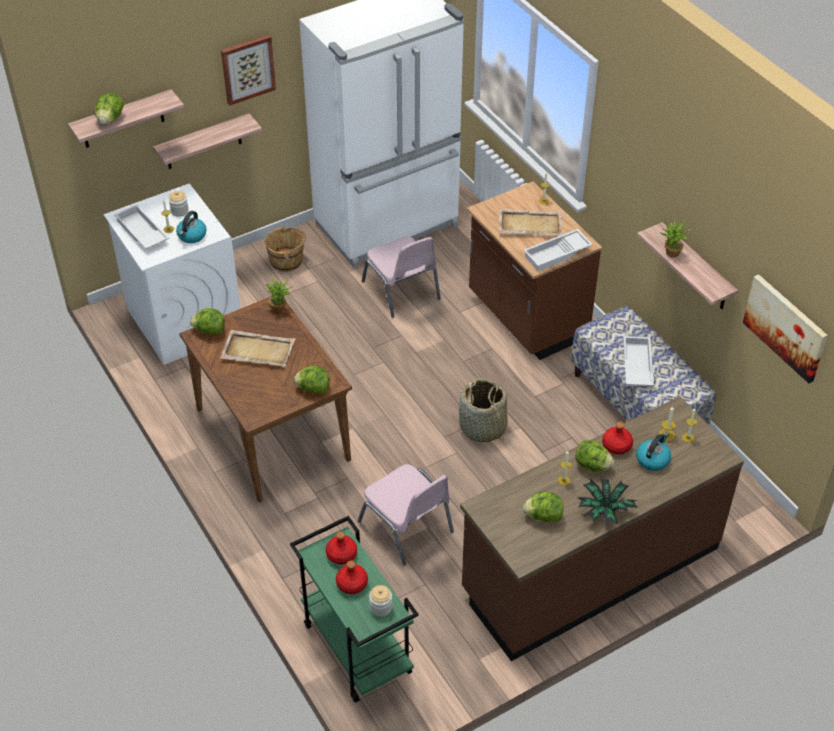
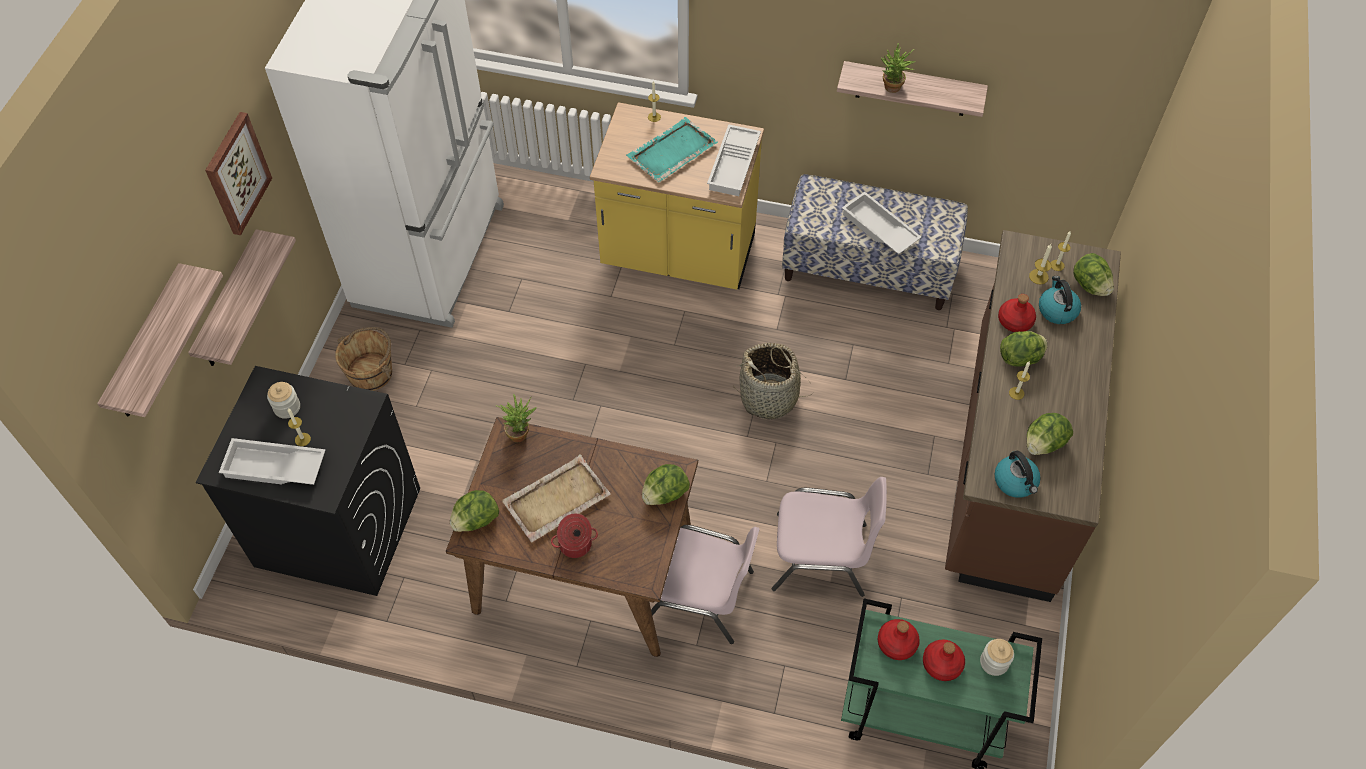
camera: 45 degrees left, 10 degrees up
lettuce [94,93,124,124] -> lettuce moved to [1073,253,1114,296]
white washing machine [104,184,241,365] -> black washing machine [196,366,420,596]
kettle [176,211,207,243] -> kettle moved to [994,451,1041,498]
pink chair [362,236,441,318] -> pink chair moved to [651,525,760,644]
brown counter [467,181,602,360] -> yellow counter [590,102,764,290]
beige tray [499,209,562,235] -> turquoise tray [626,117,718,182]
potted plant [577,478,638,525] -> none
picture [743,274,828,383] -> none
none -> cooking pot [551,514,598,558]

